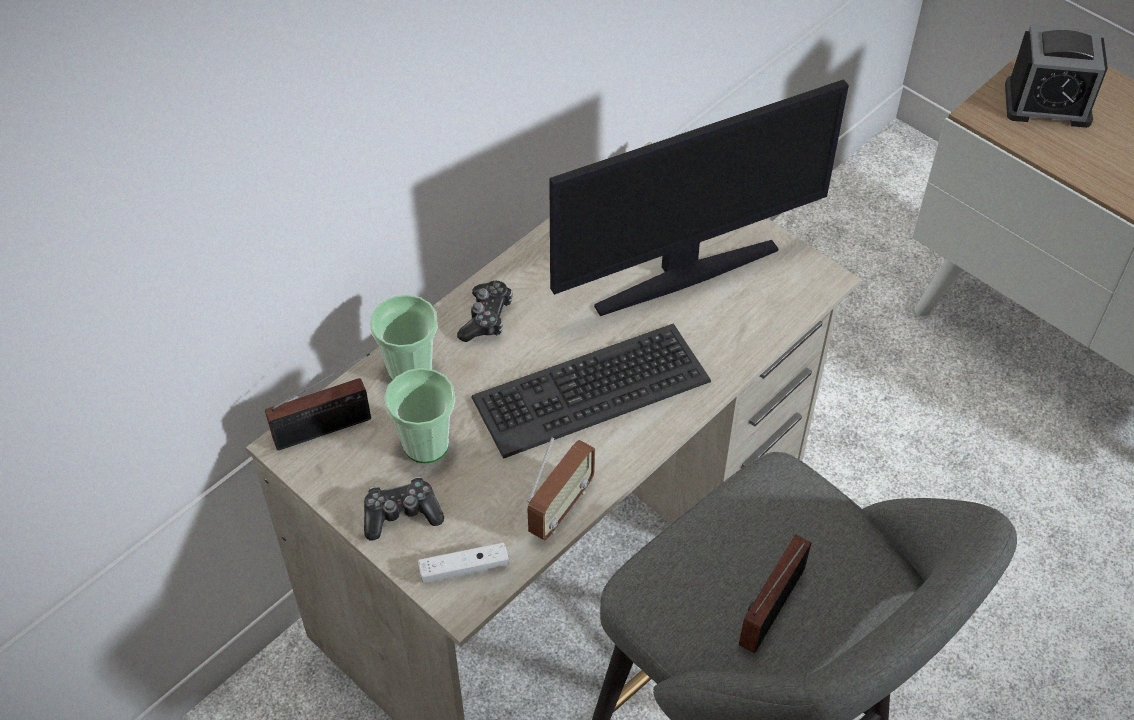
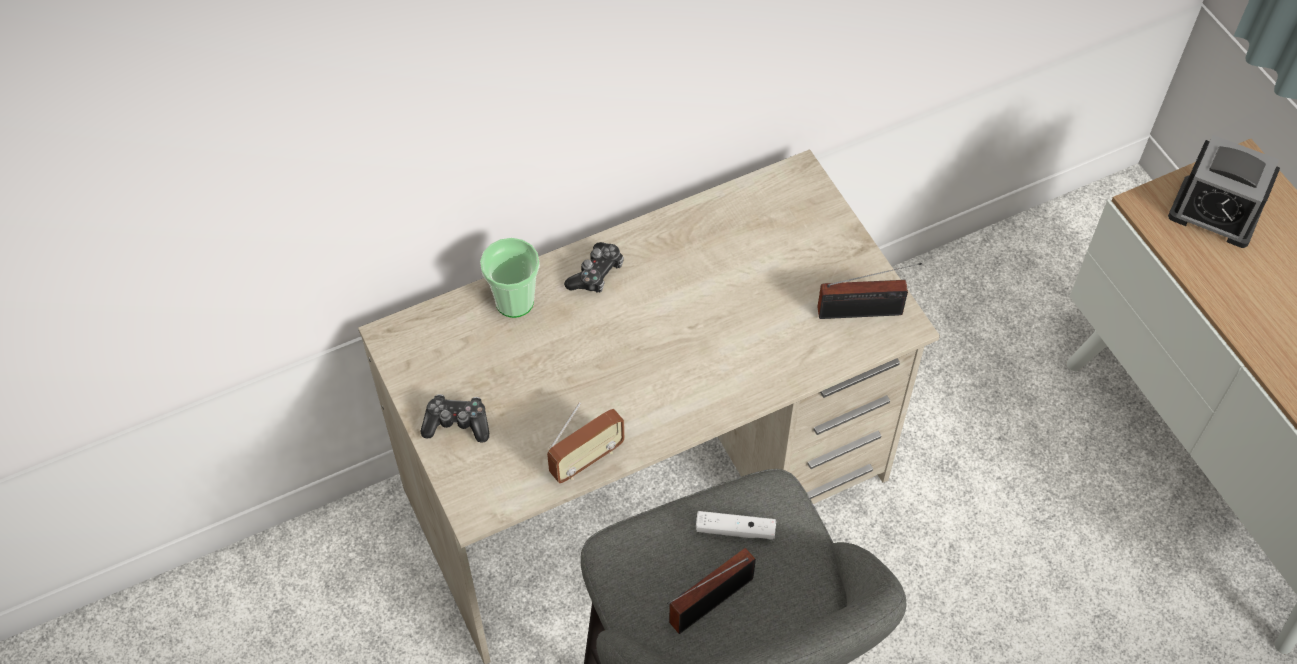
camera: 20 degrees right, 5 degrees up
radio [265,353,371,450] -> radio moved to [817,263,922,319]
cup [384,368,455,463] -> none
white game controller [418,542,509,583] -> white game controller moved to [696,511,776,540]
keyboard [471,323,711,459] -> none
monitor [549,79,849,316] -> none

